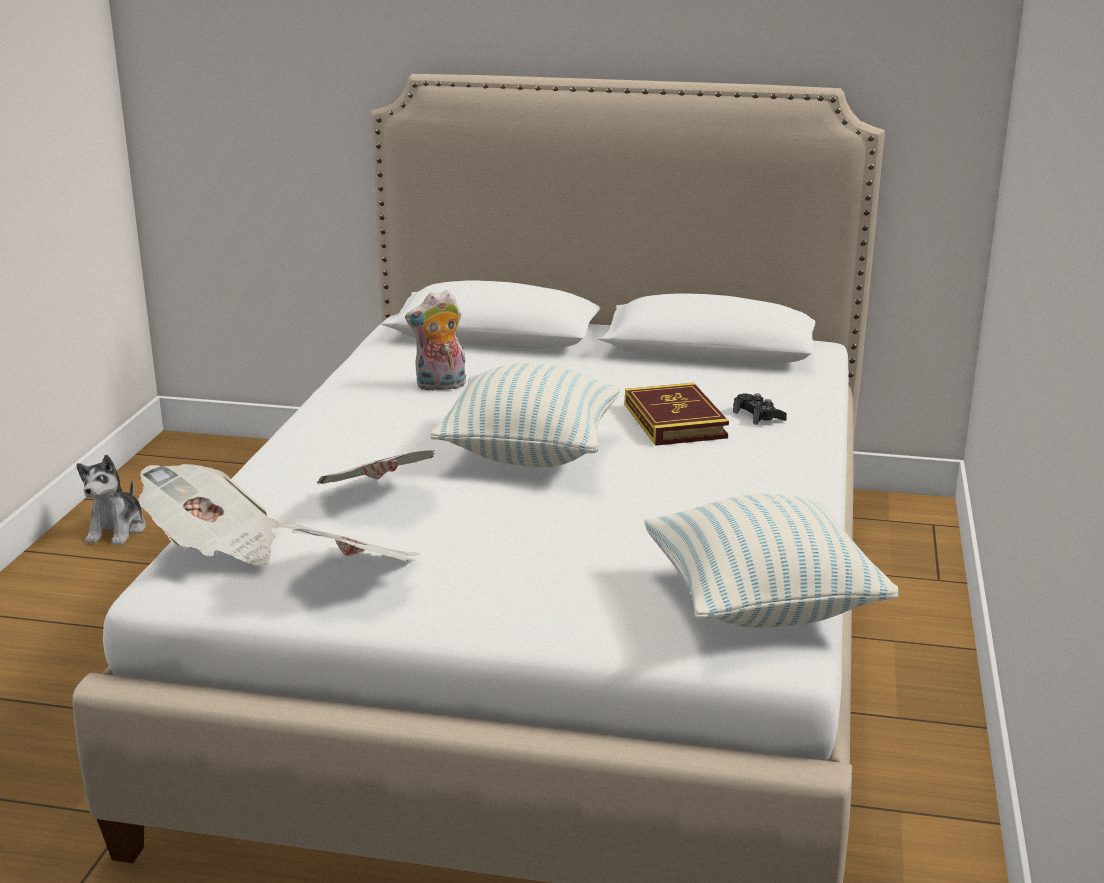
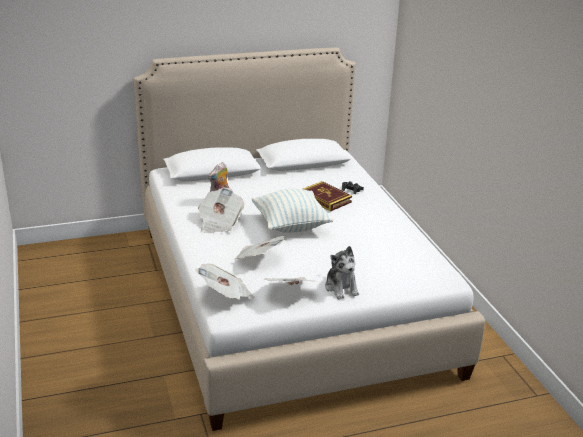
camera: 30 degrees left, 5 degrees up
plush toy [76,455,146,545] -> plush toy moved to [325,246,359,299]
pillow [644,494,899,628] -> none
none -> newspaper [198,187,244,233]

